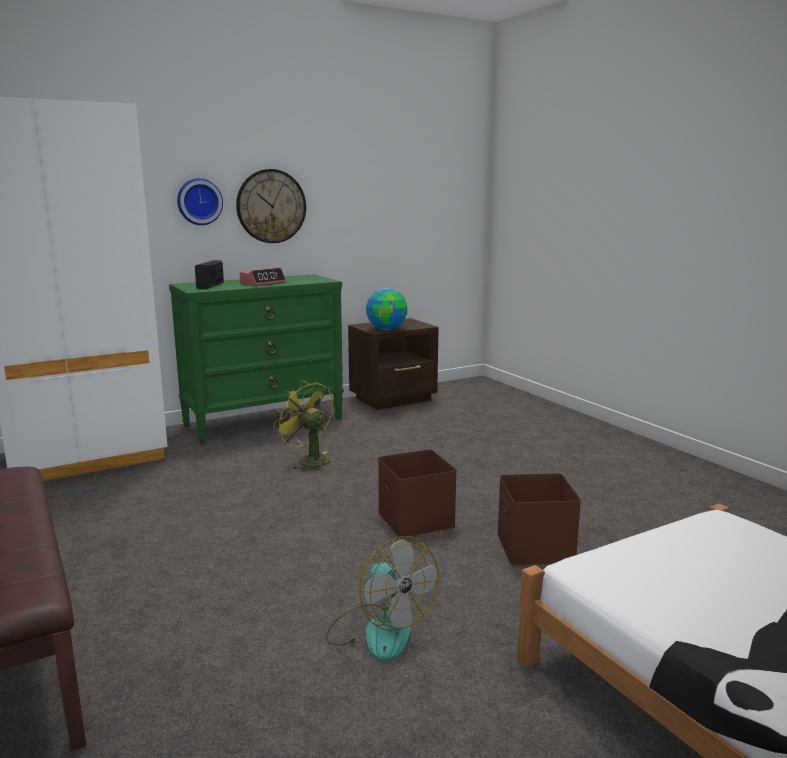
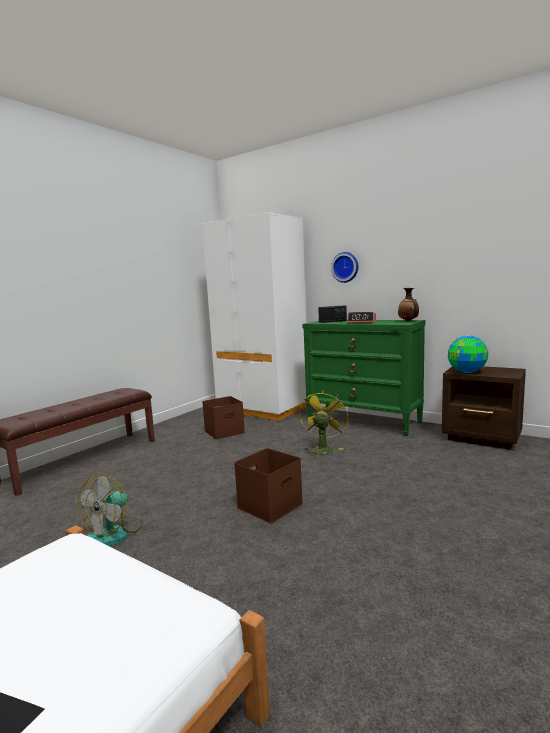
camera: 65 degrees right, 5 degrees down
wall clock [236,169,306,243] -> none
brown storage box [497,473,581,566] -> brown storage box moved to [202,396,245,440]
none -> vase [398,288,419,321]

